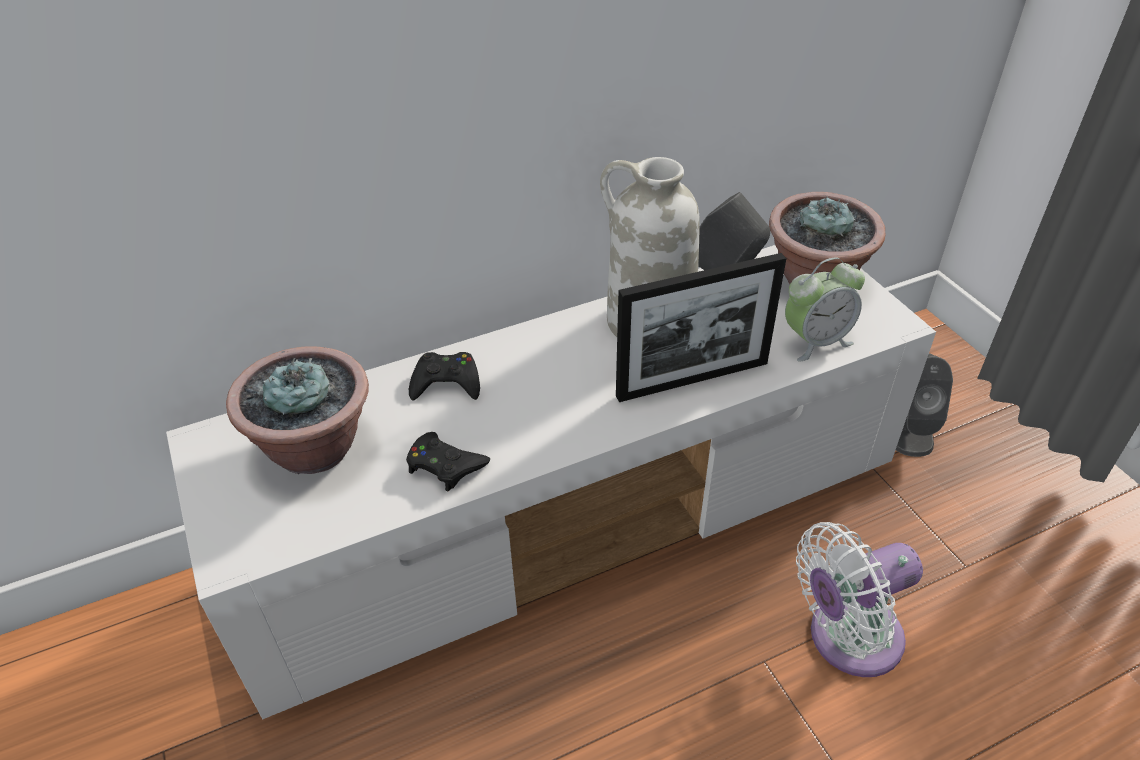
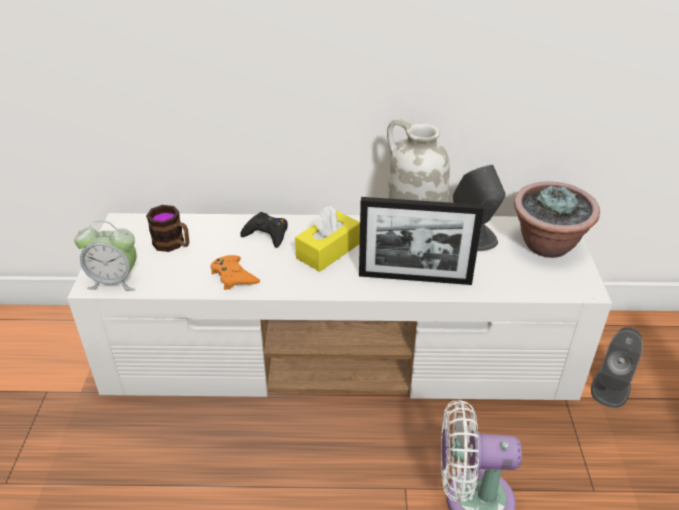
camera: 25 degrees right, 5 degrees down
potted plant [226,346,369,474] -> mug [146,205,189,252]
black game controller [406,432,490,492] -> orange game controller [211,255,260,290]
alarm clock [785,257,865,362] -> alarm clock moved to [74,221,137,291]
none -> yellow tissue box [295,206,360,272]

